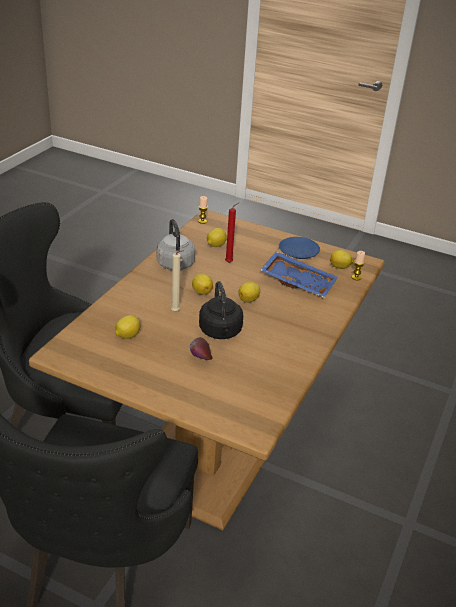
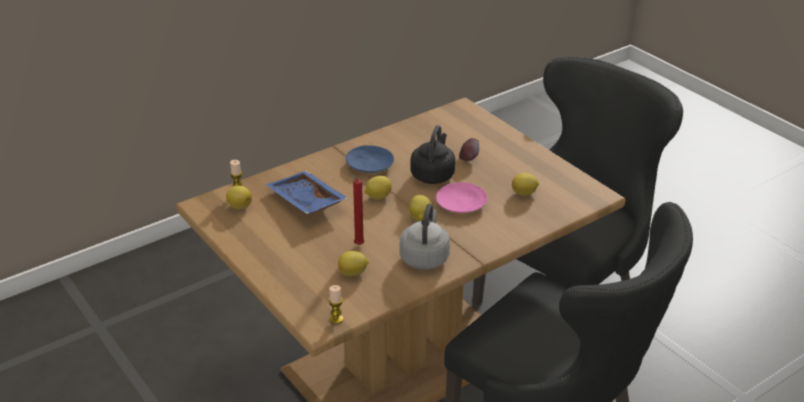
camera: 150 degrees left, 0 degrees up
beige candle [171,250,183,312] -> pink plate [436,183,488,213]
blue plate [279,237,320,259] -> blue plate moved to [346,145,394,173]

